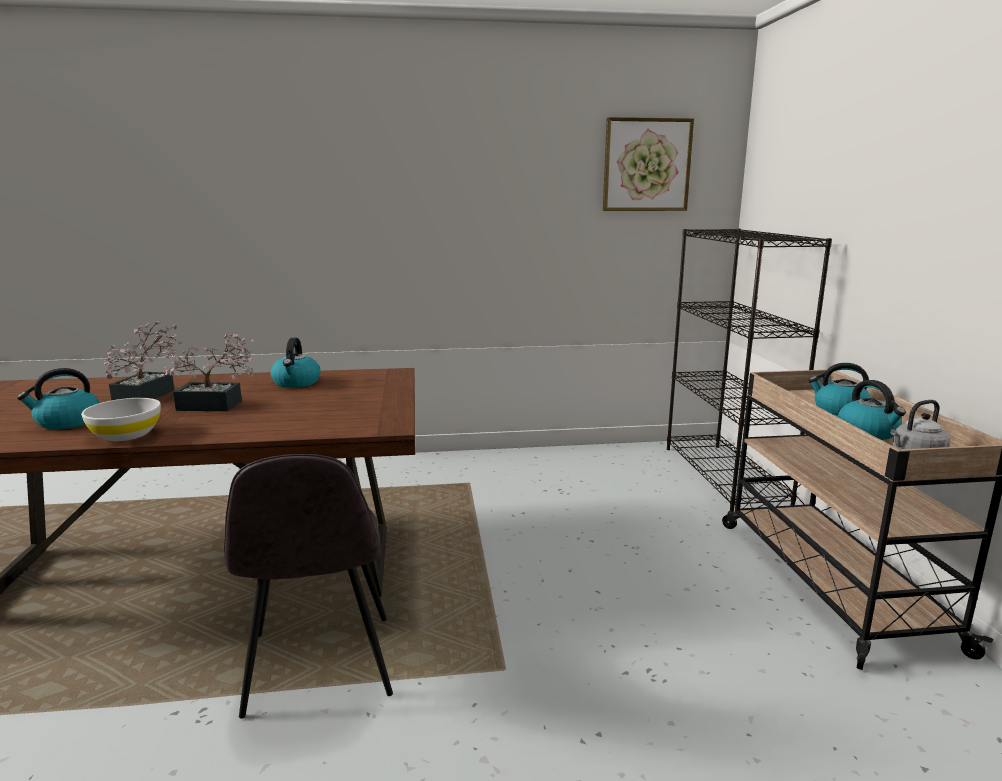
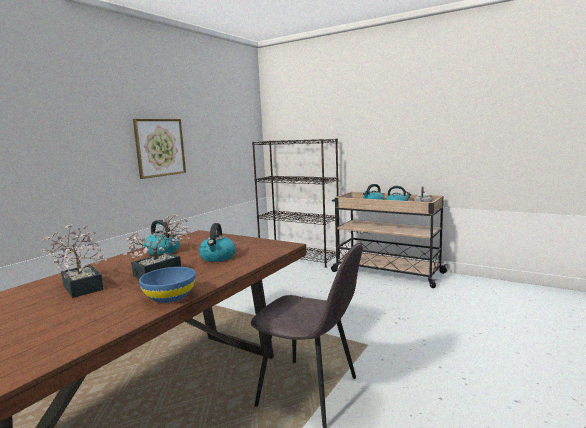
camera: 50 degrees left, 5 degrees down
kettle [17,368,100,429] -> kettle moved to [199,223,236,262]
white bowl [81,398,161,441] -> blue bowl [139,267,196,303]
picture [603,117,694,211] -> picture moved to [133,119,186,179]

